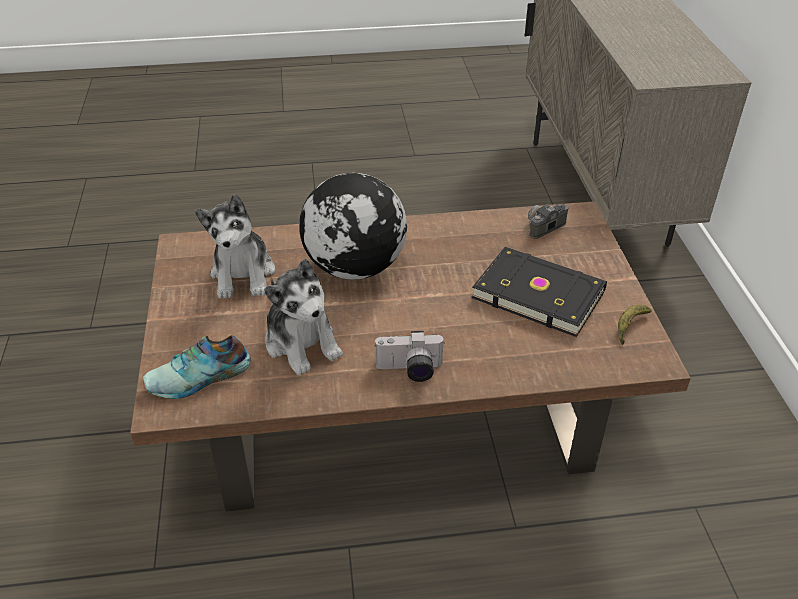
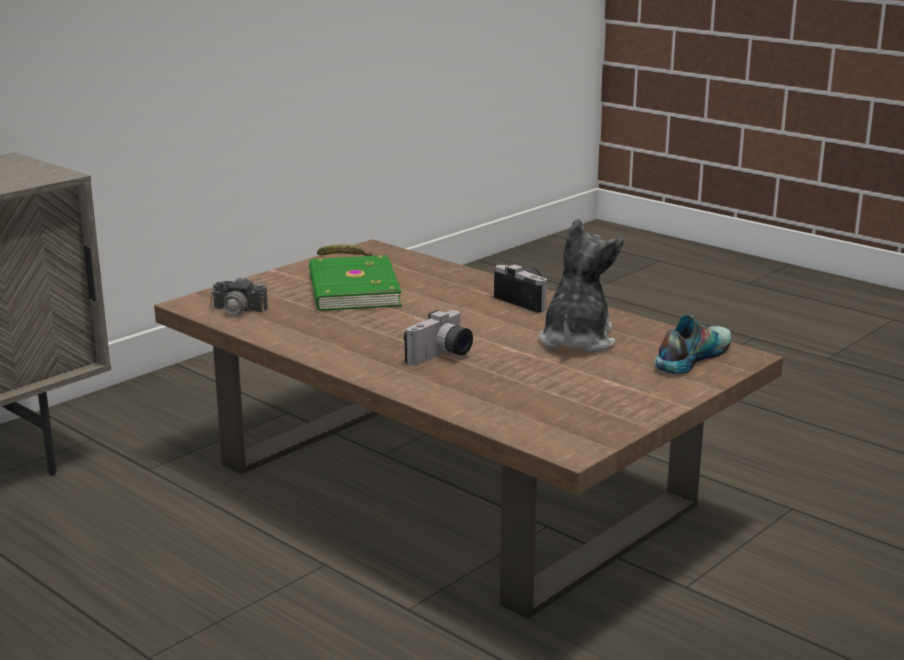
camera: 130 degrees left, 20 degrees down
shoe [143,335,251,399] -> shoe turned 75 degrees counterclockwise [654,314,731,374]
plush toy [195,194,275,299] -> none
globe [299,173,407,279] -> camera [404,310,473,365]
black book [471,247,607,337] -> green book [309,255,402,311]

